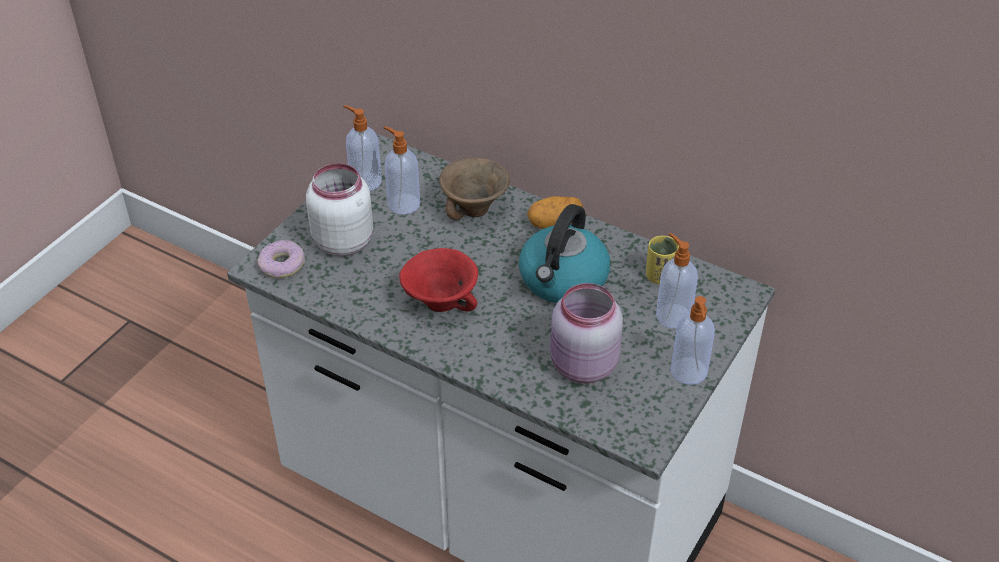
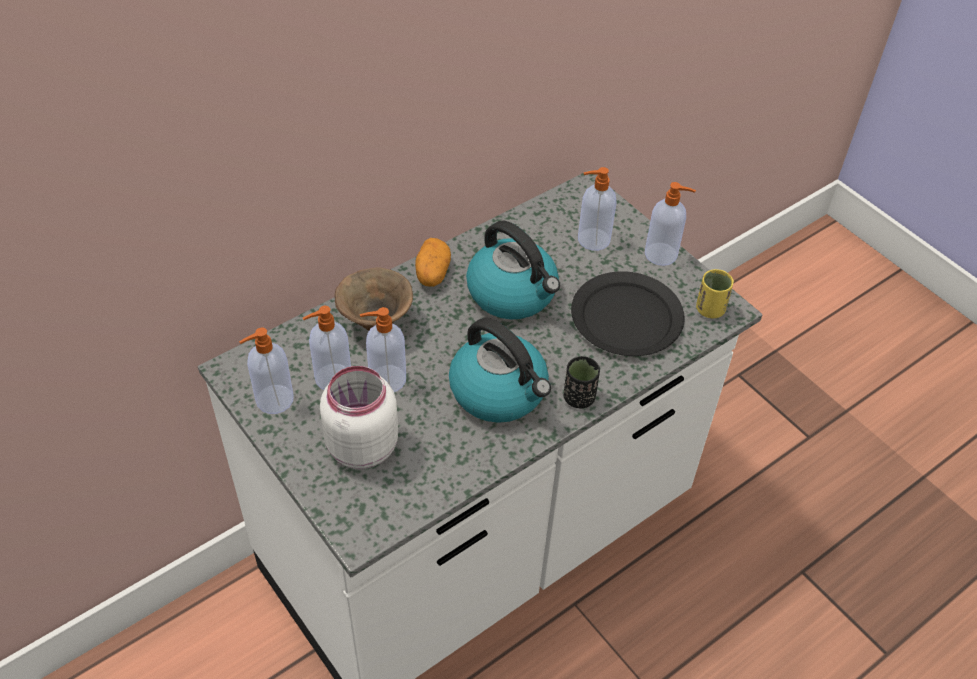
camera: 70 degrees left, 5 degrees up
donut [258,240,305,278] -> none
red bowl [399,248,478,312] -> kettle [449,318,551,423]
pink jar [550,283,623,383] -> black plate [571,271,685,356]
yellow cup [646,236,679,284] -> yellow cup moved to [696,269,734,318]
none -> soap dispenser [360,307,406,392]
none -> black cup [564,356,600,409]

